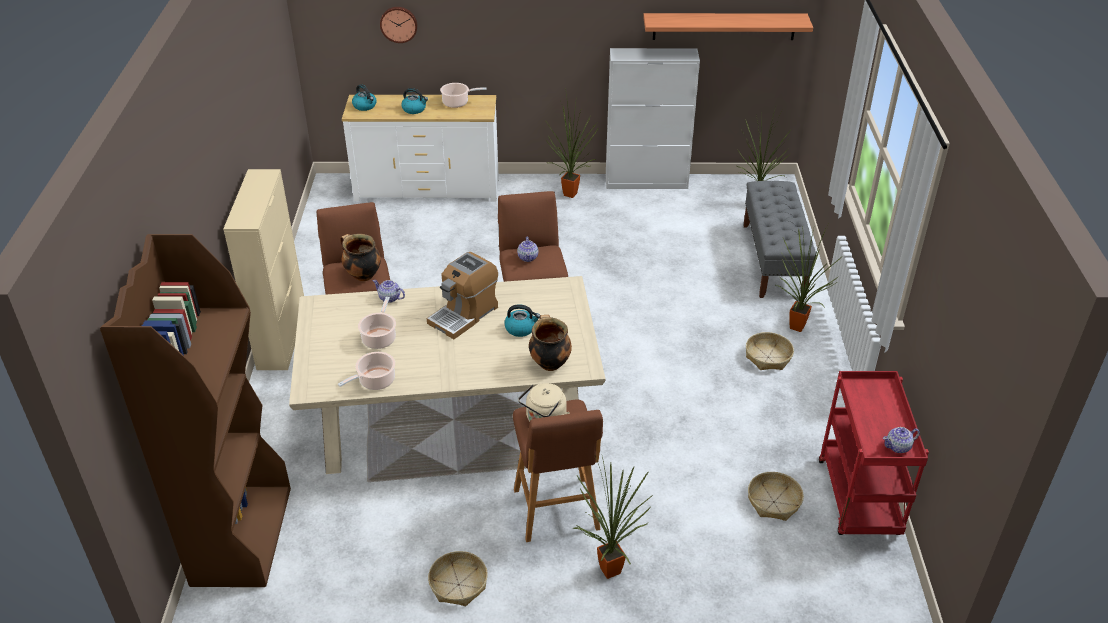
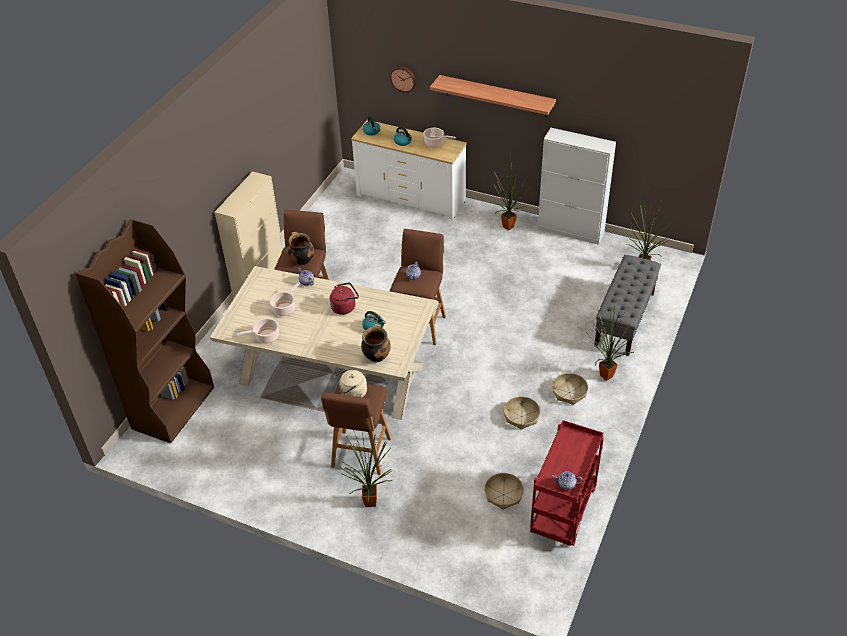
camera: 25 degrees right, 5 degrees up
coffee machine [427,252,498,339] -> red kettle [330,283,359,315]
basket [428,551,488,606] -> basket moved to [504,396,540,430]
shelf [643,13,813,40] -> shelf moved to [430,75,556,117]

